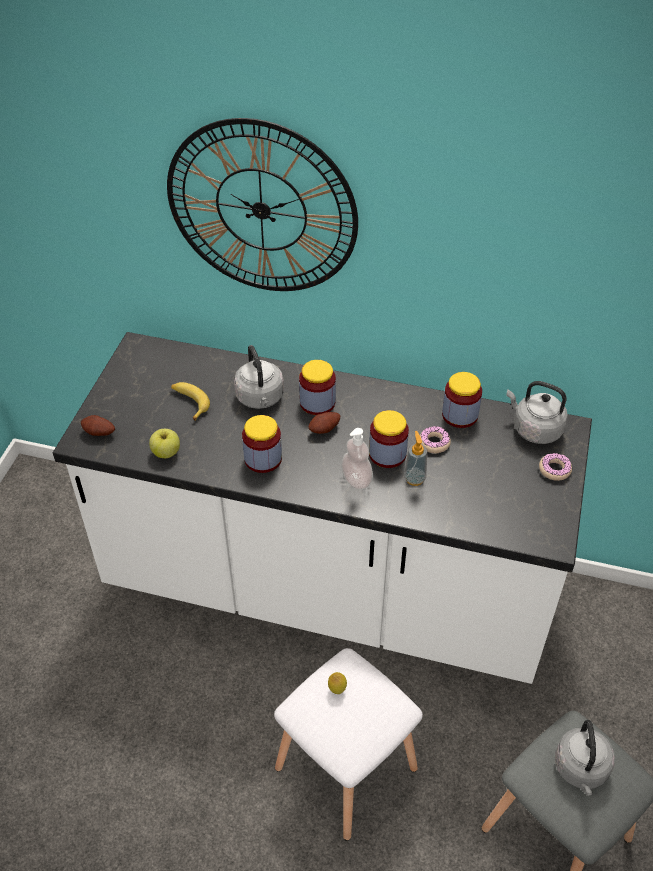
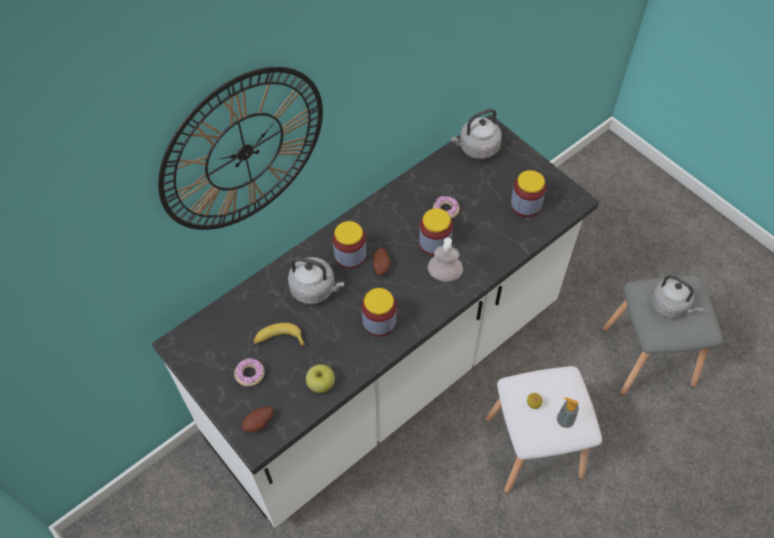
camera: 55 degrees left, 10 degrees up
soap dispenser [404,431,427,486] -> soap dispenser moved to [557,397,579,428]
jar [442,372,482,428] -> jar moved to [511,170,546,217]
donut [539,453,572,481] -> donut moved to [234,358,265,387]

